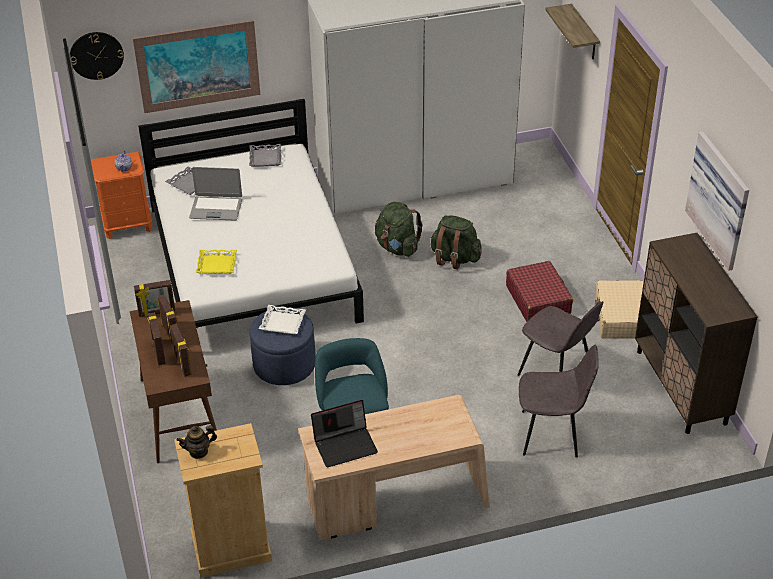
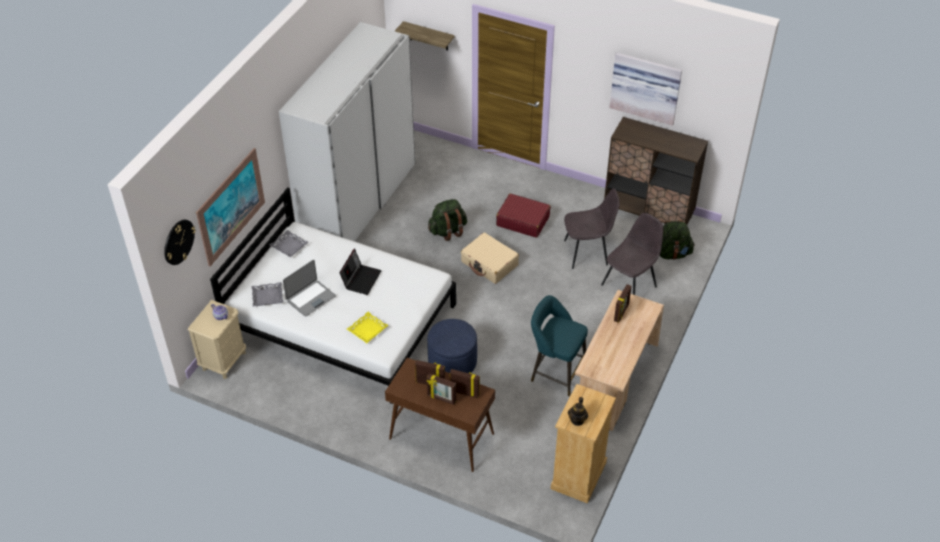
camera: 50 degrees left, 5 degrees up
orange nightstand [91,152,152,239] -> beige nightstand [188,300,246,379]
picture frame [134,280,175,317] -> picture frame moved to [614,284,632,323]
white tray [259,305,306,334] -> none
laptop [311,400,378,468] -> laptop moved to [339,248,382,295]
green backpack [375,202,423,257] -> green backpack moved to [660,220,695,260]
beige suitcase [595,280,644,339] -> beige suitcase moved to [461,232,519,284]

